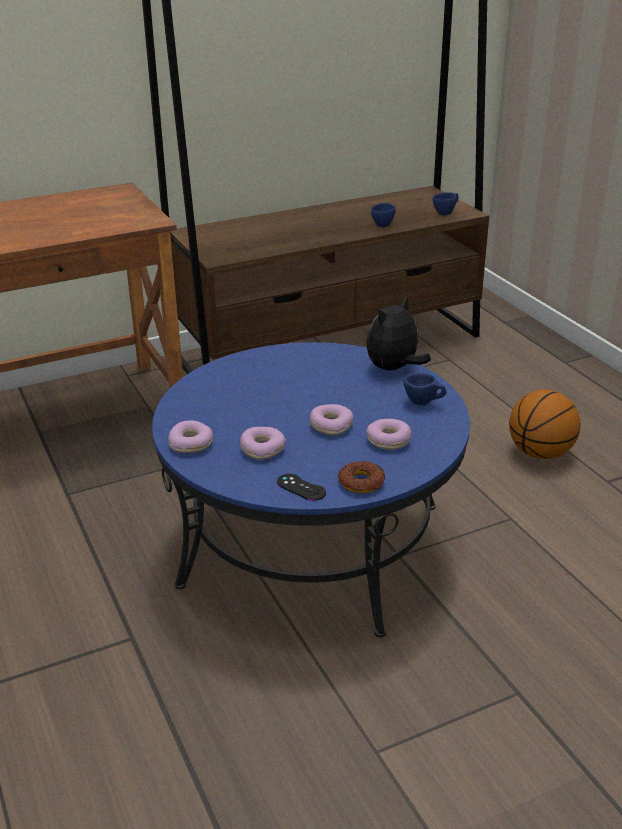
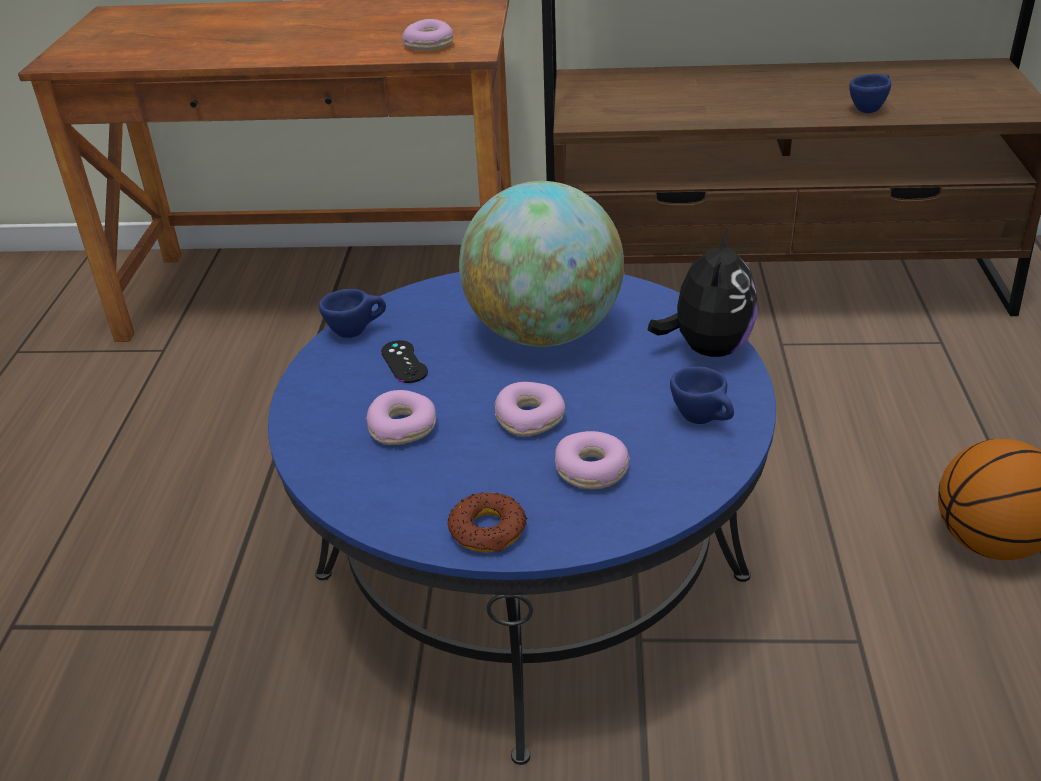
camera: 30 degrees right, 5 degrees up
donut [168,420,213,453] -> donut moved to [402,19,453,51]
black game controller [277,474,326,501] -> black game controller moved to [381,340,428,383]
plush toy [366,296,431,371] -> plush toy turned 120 degrees clockwise [648,228,757,357]
blue cup [433,192,459,215] -> blue cup moved to [319,289,386,338]
none -> globe [459,181,624,347]

